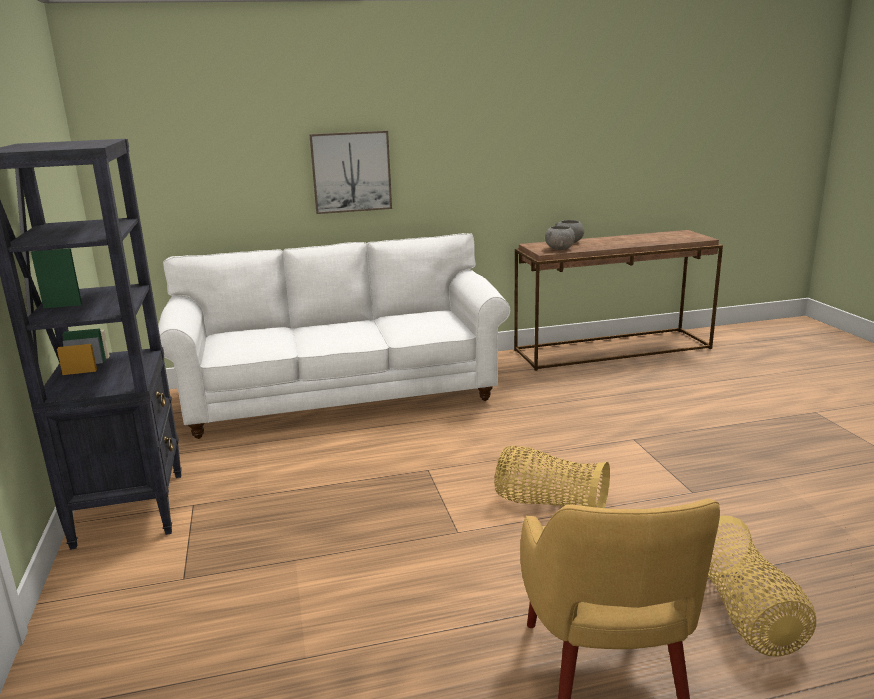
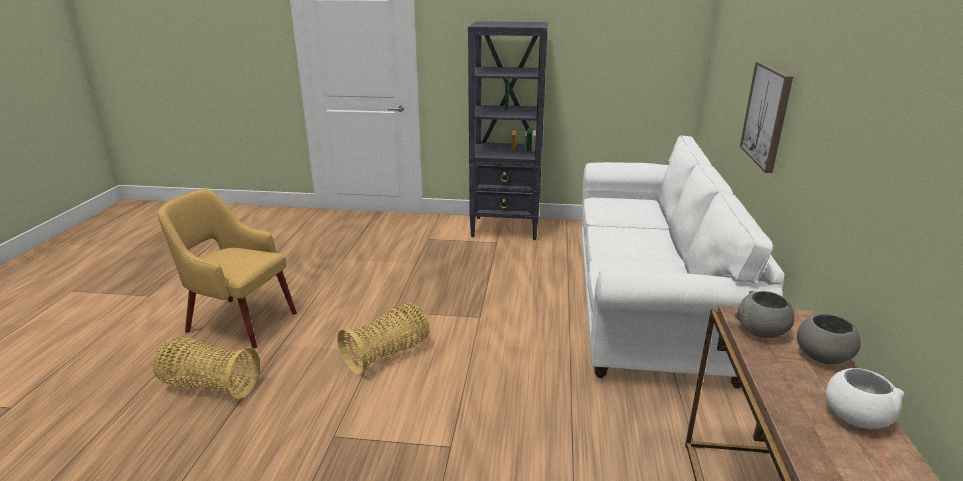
camera: 110 degrees right, 5 degrees up
none -> white bowl [825,368,904,429]

